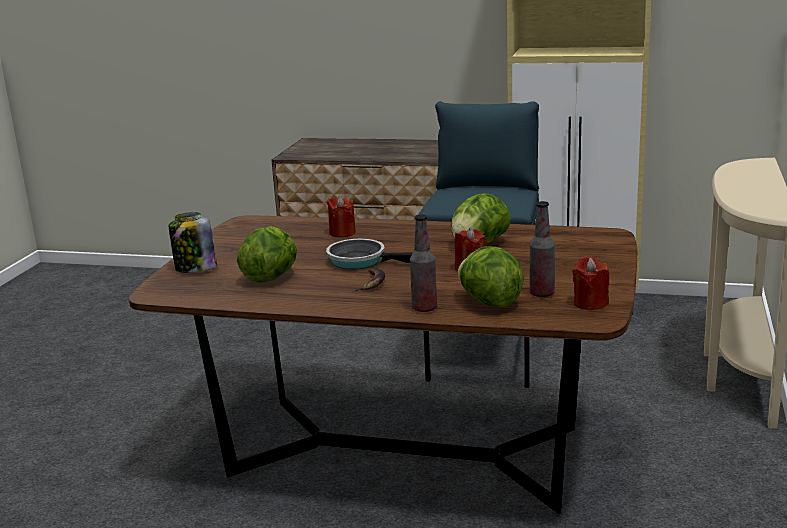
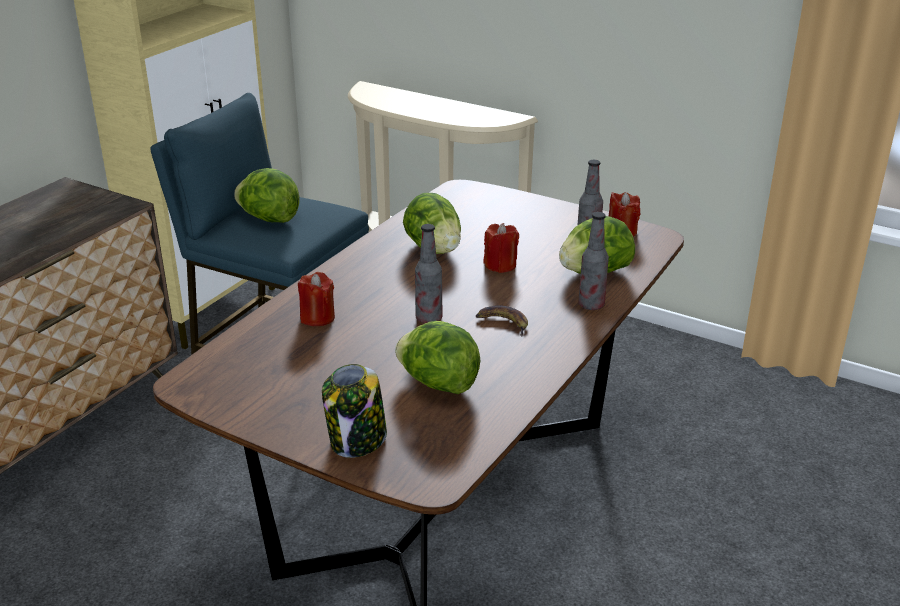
camera: 75 degrees left, 10 degrees up
frying pan [326,239,412,269] -> bottle [415,224,442,323]
none -> lettuce [234,168,300,223]

